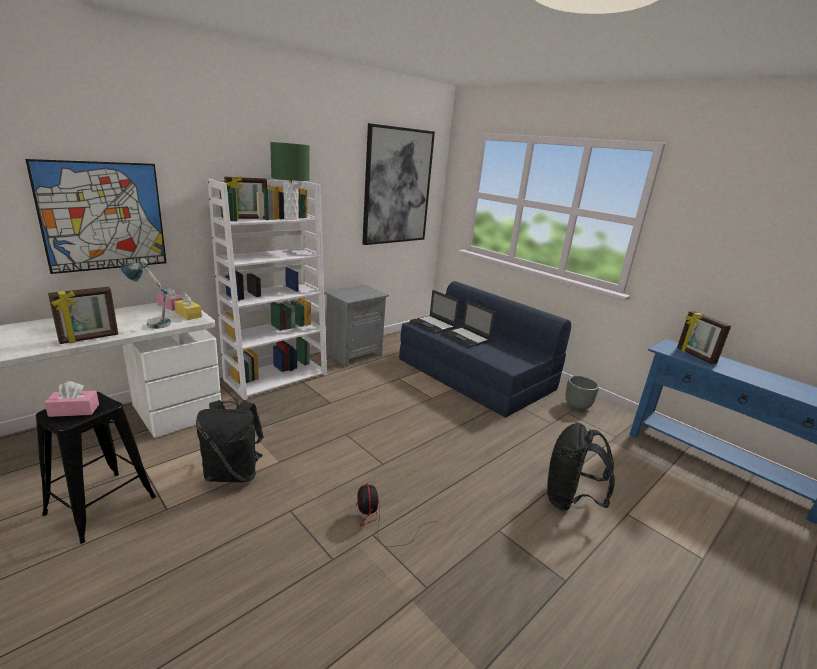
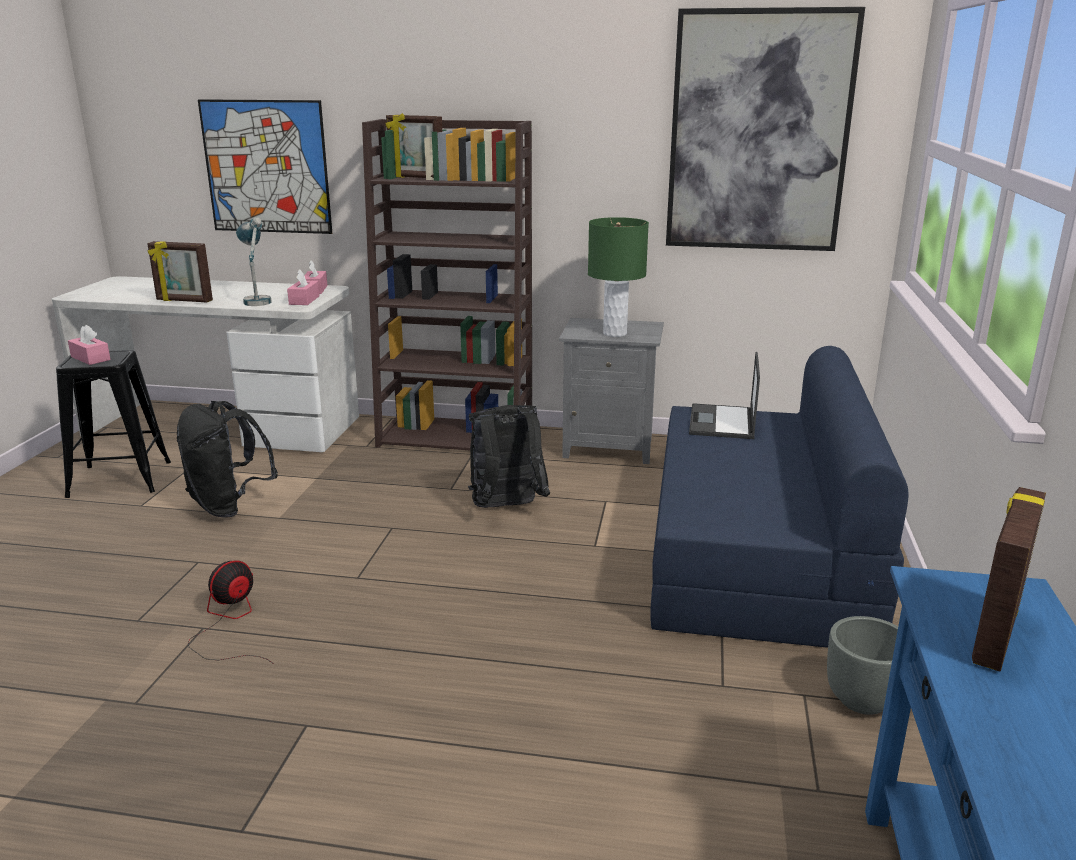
camera: 55 degrees right, 0 degrees up
yellow tissue box [174,293,202,320] -> pink tissue box [287,270,320,305]
white bookcase [208,179,327,400] -> brown bookcase [362,119,532,450]
green table lamp [270,142,310,220] -> green table lamp moved to [588,217,649,337]
laptop [442,300,495,348] -> none
black backpack [547,423,615,511] -> black backpack moved to [468,405,550,508]

